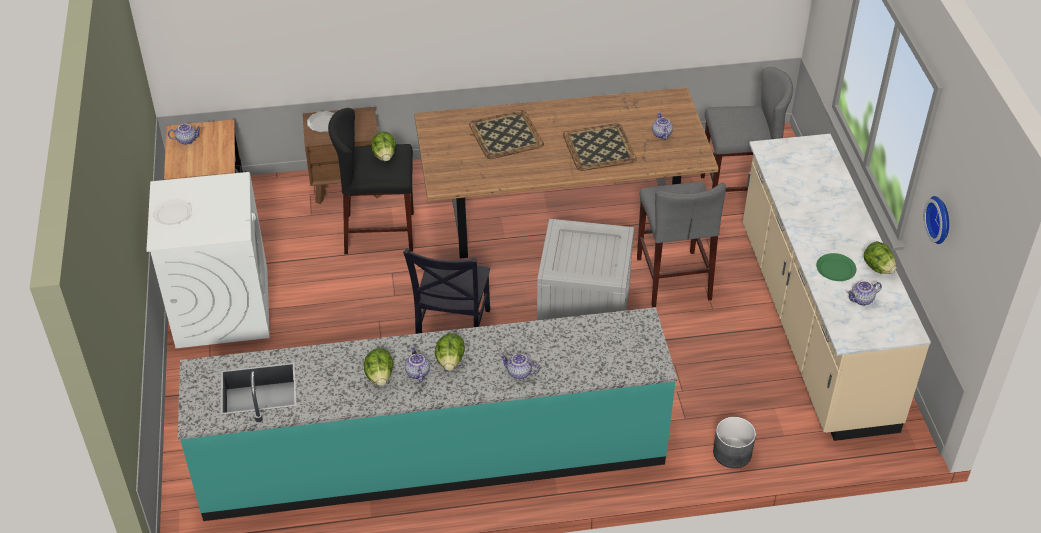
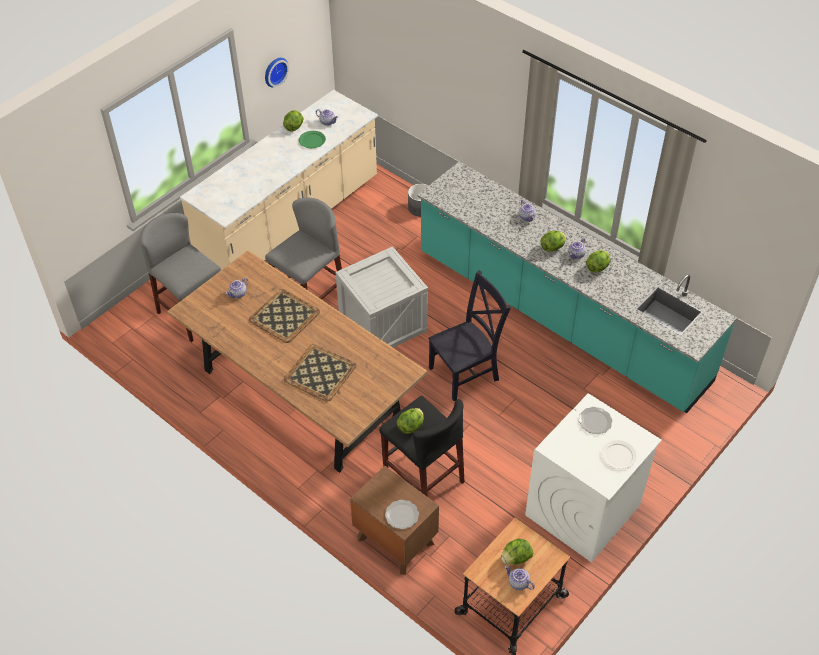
camera: 130 degrees left, 5 degrees up
none -> lettuce [501,539,533,565]
none -> plate [579,407,612,434]

